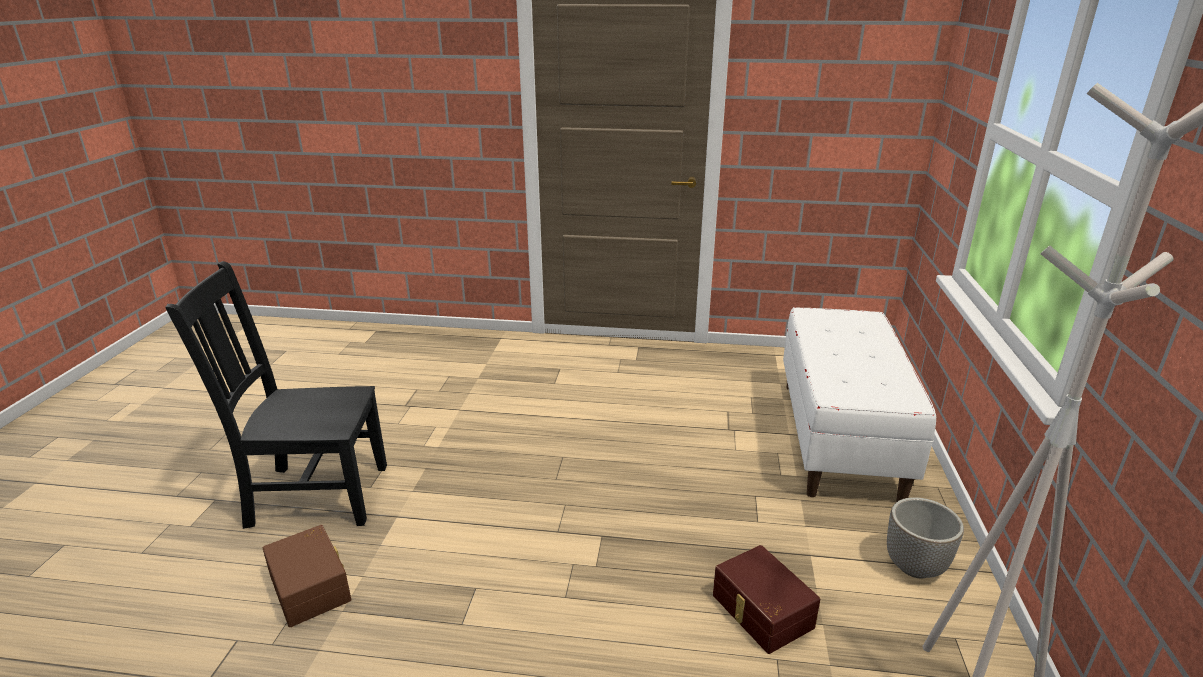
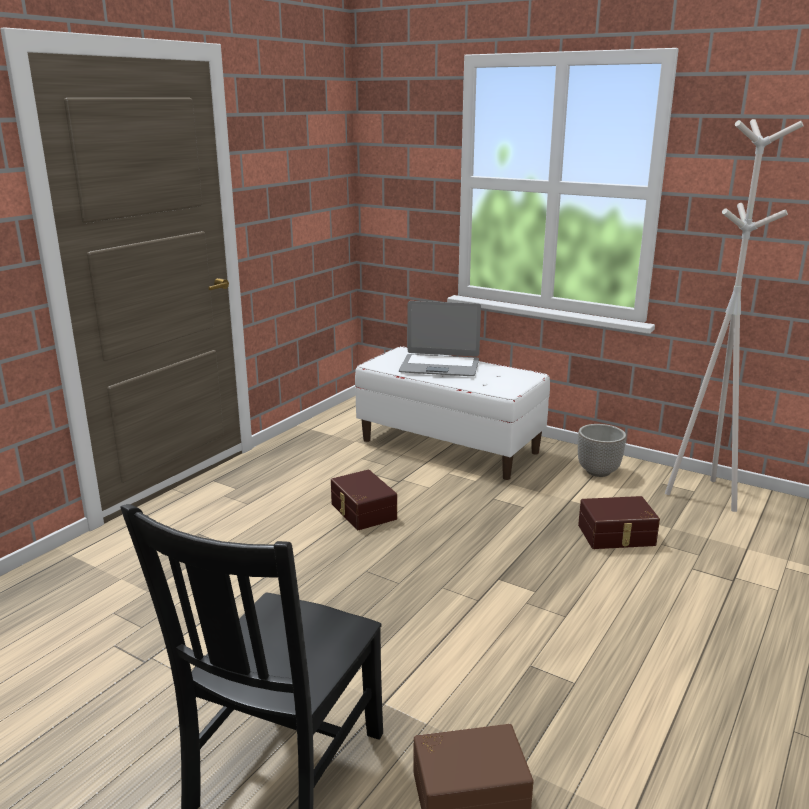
camera: 65 degrees left, 5 degrees down
none -> brown storage box [331,470,397,530]
none -> laptop [399,301,481,376]

